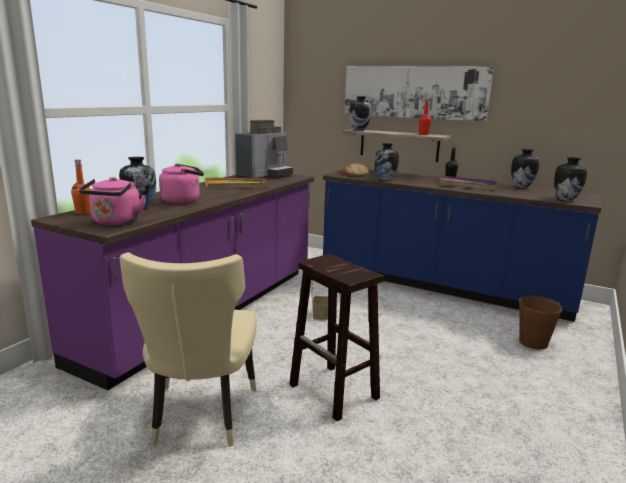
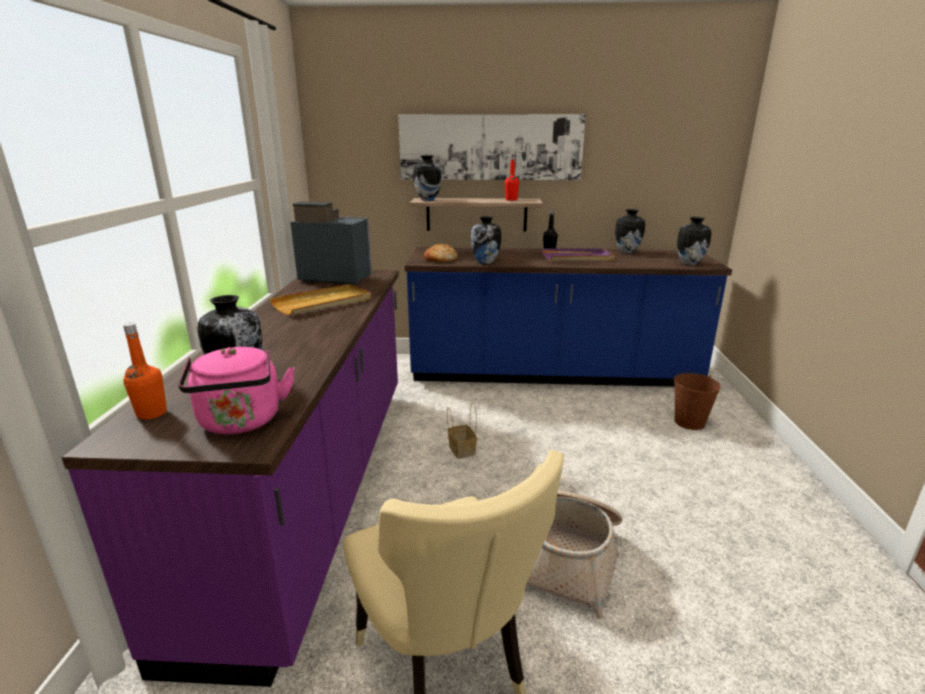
camera: 25 degrees left, 5 degrees up
pink kettle [159,164,204,204] -> none
coffee machine [235,120,293,179] -> coffee machine turned 90 degrees counterclockwise [291,201,373,285]
brown stool [289,254,384,421] -> basket [527,490,623,619]

